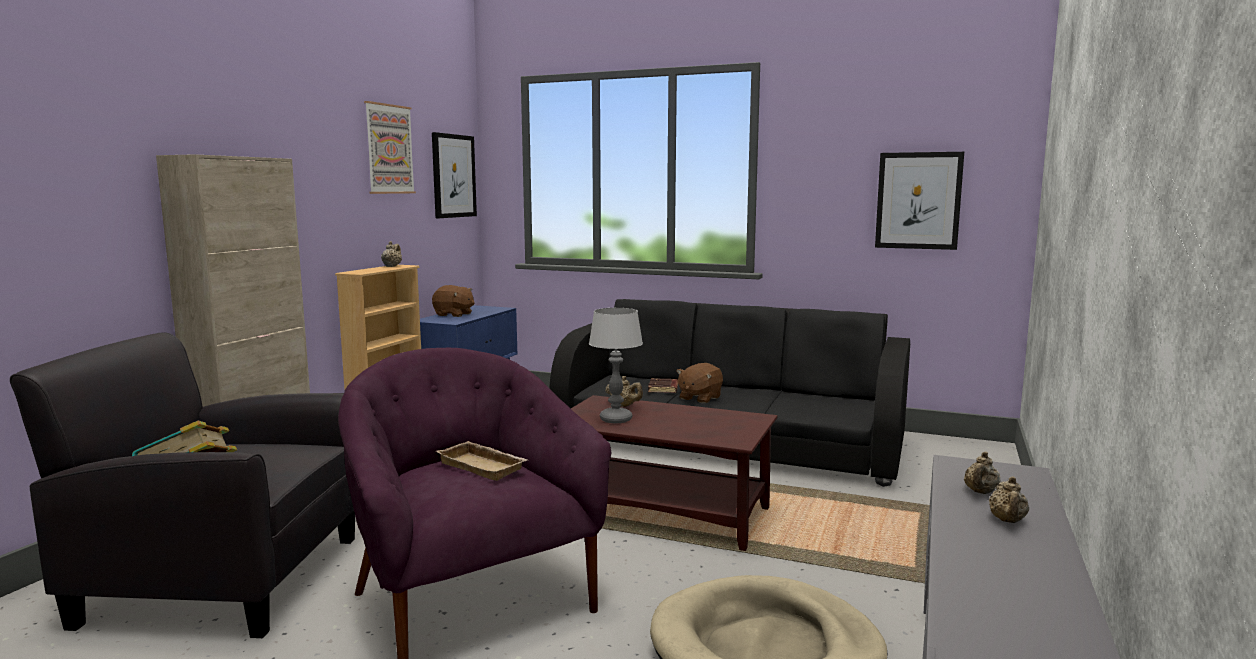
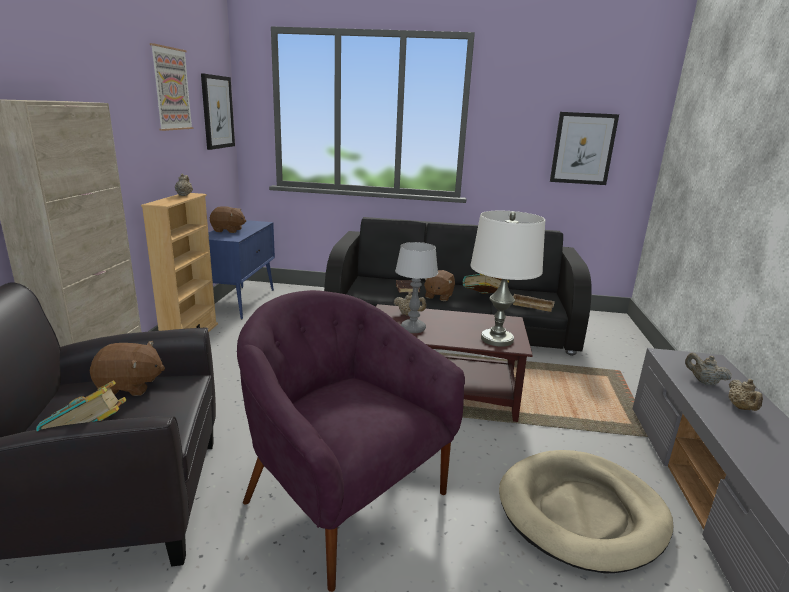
camera: 15 degrees left, 10 degrees up
beige tray [436,441,527,481] -> beige tray moved to [513,294,555,312]
beige teapot [964,452,1000,494] -> beige teapot turned 120 degrees clockwise [685,353,732,385]
none -> brown plush toy [90,341,165,396]
none -> book [463,274,509,294]
none -> white table lamp [470,211,545,347]

